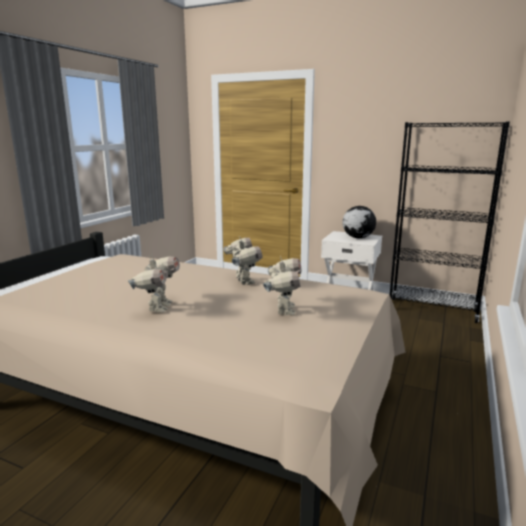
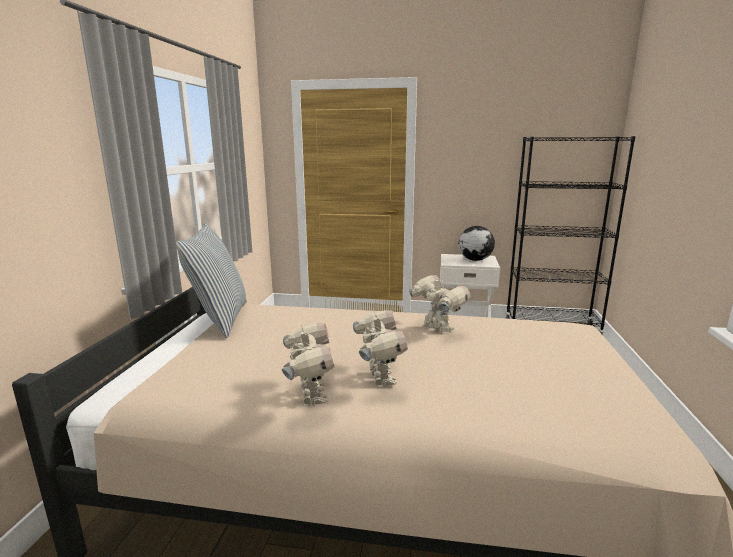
camera: 15 degrees left, 0 degrees up
toy robot [263,256,302,315] -> toy robot moved to [282,323,335,405]
none -> pillow [175,223,247,338]

